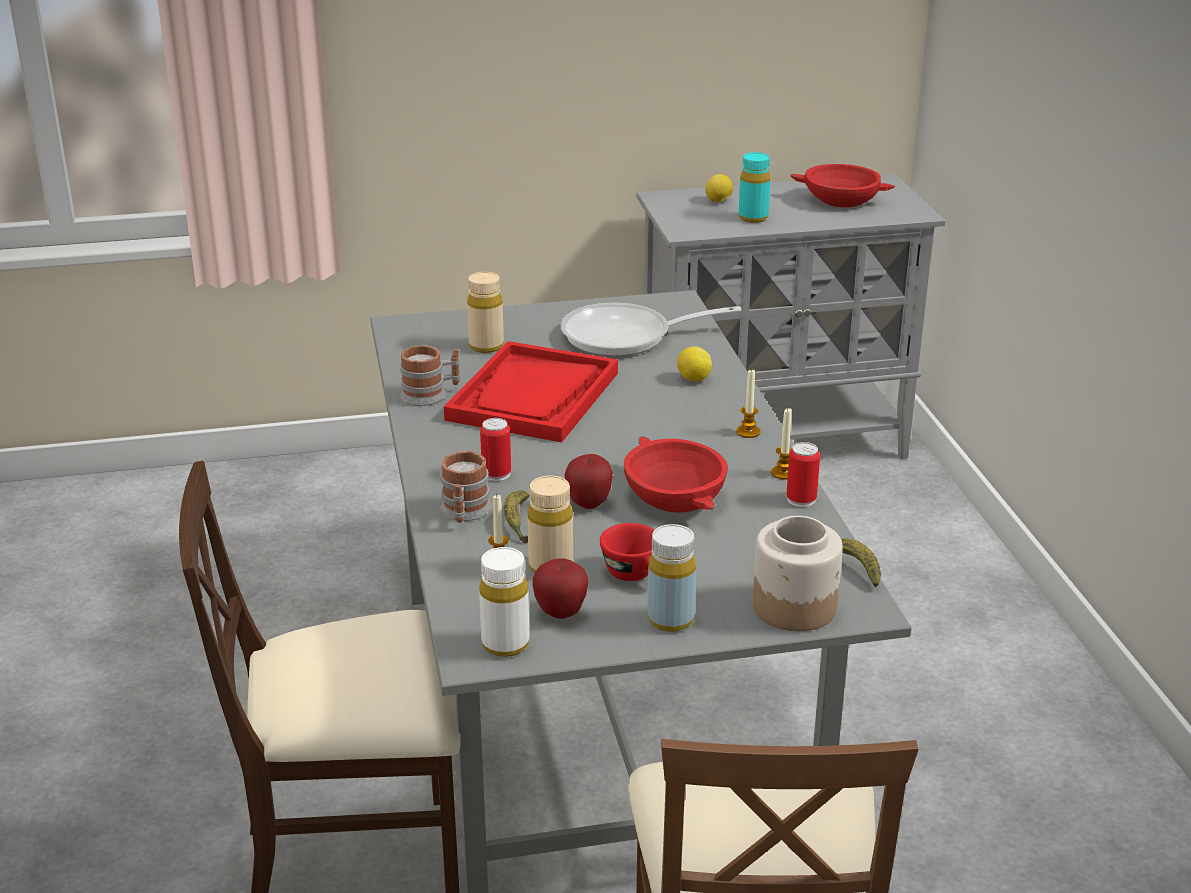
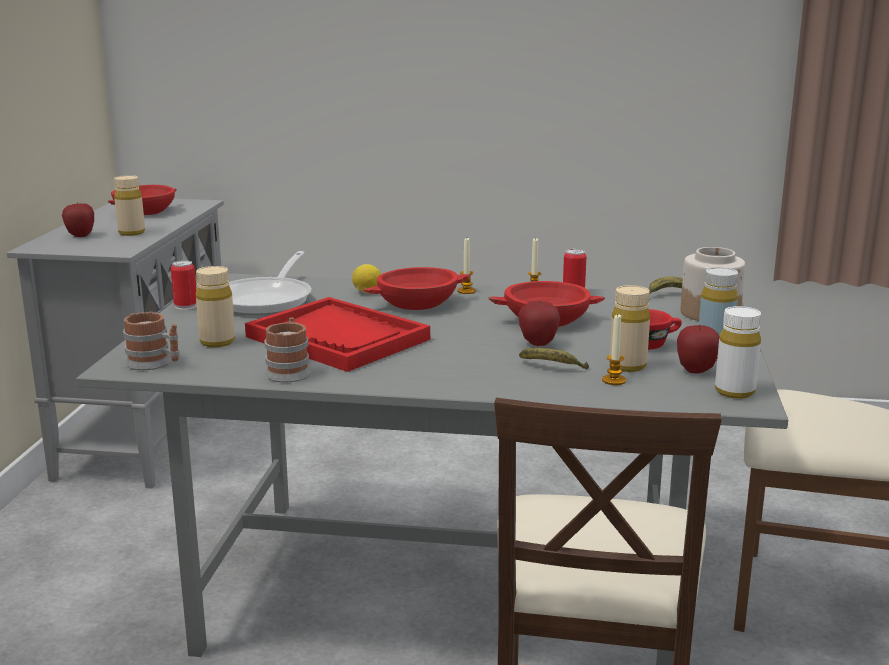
camera: 70 degrees left, 10 degrees down
mug [440,450,491,523] -> mug moved to [123,312,180,370]
can [480,418,511,481] -> can moved to [171,260,197,310]
lemon [705,174,733,202] -> apple [62,202,94,237]
turquoise bottle [739,152,771,223] -> beige bottle [114,175,145,236]
none -> red bowl [364,267,470,310]

